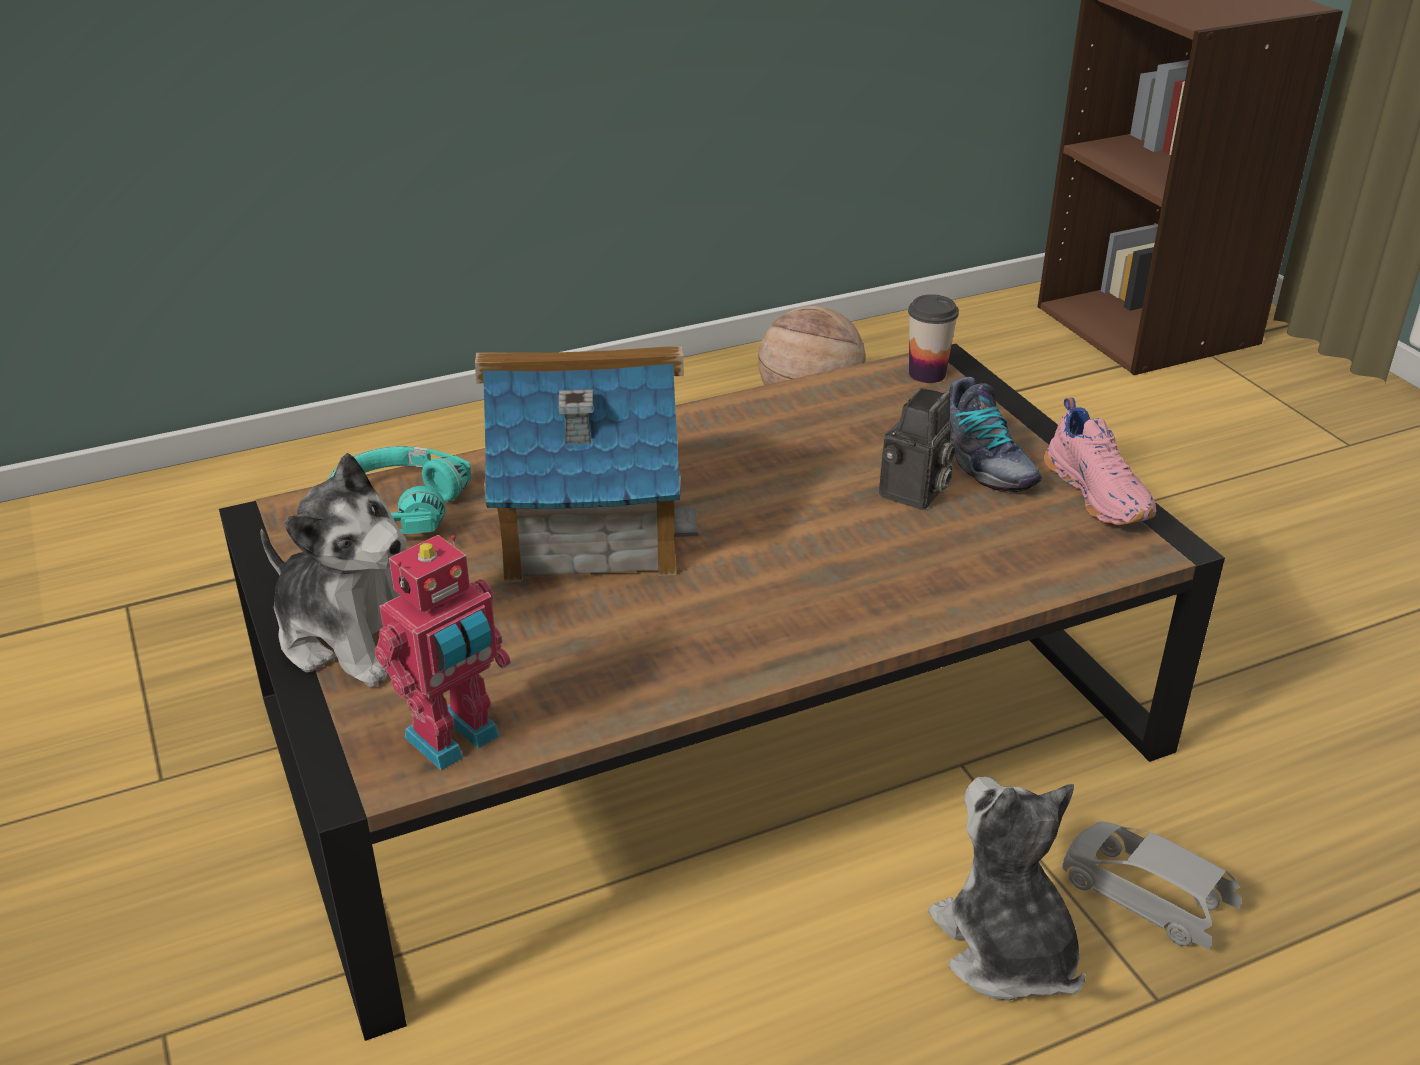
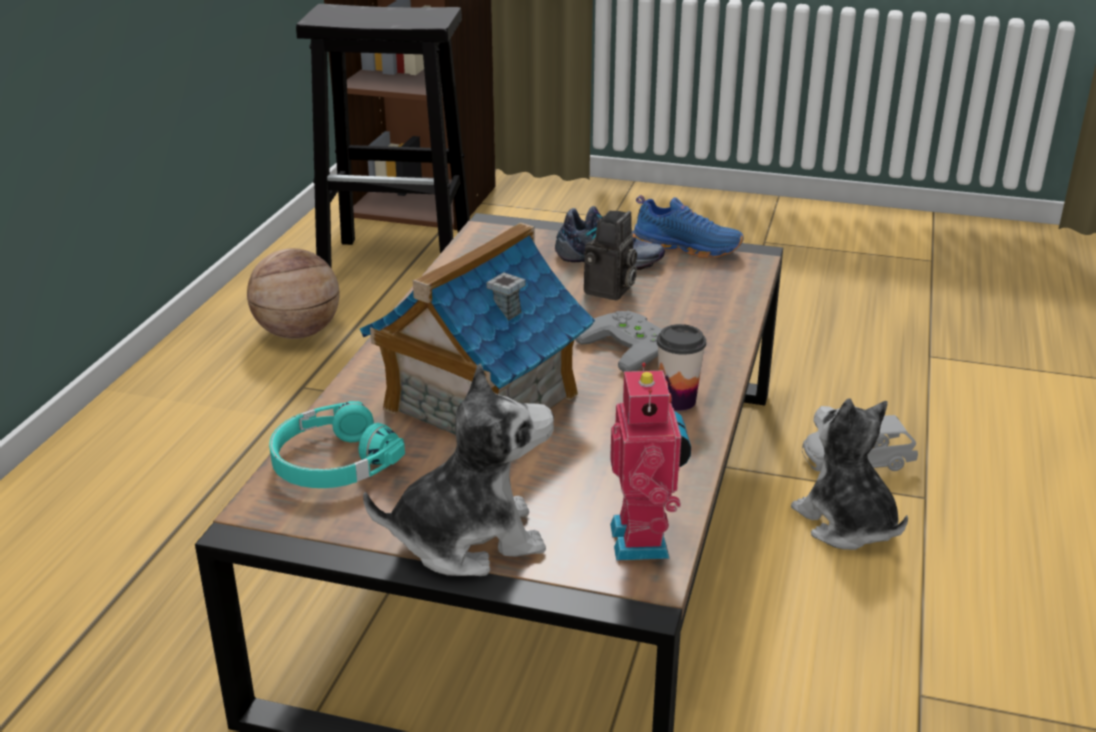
camera: 50 degrees left, 5 degrees down
camera [879,388,955,510] -> camera turned 45 degrees clockwise [584,210,637,300]
cup [908,294,959,383] -> cup moved to [656,324,706,411]
plush toy [928,776,1086,1001] -> plush toy turned 45 degrees clockwise [791,398,908,550]
pink shoe [1044,398,1156,525] -> blue shoe [632,195,744,258]
none -> black stool [296,4,470,269]
none -> grey game controller [575,311,664,372]

